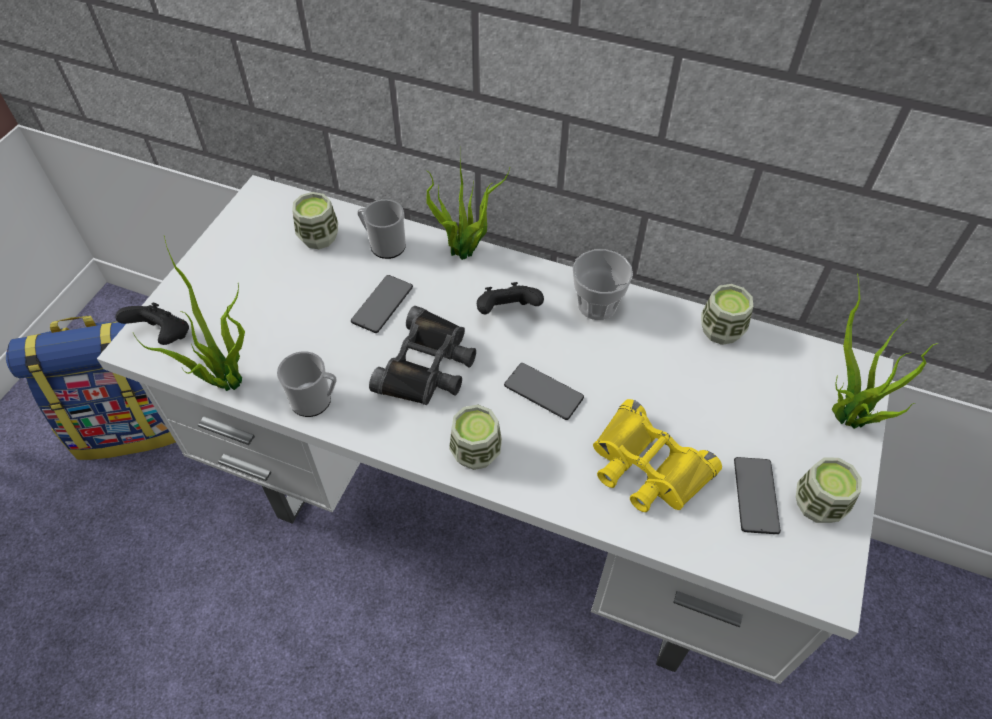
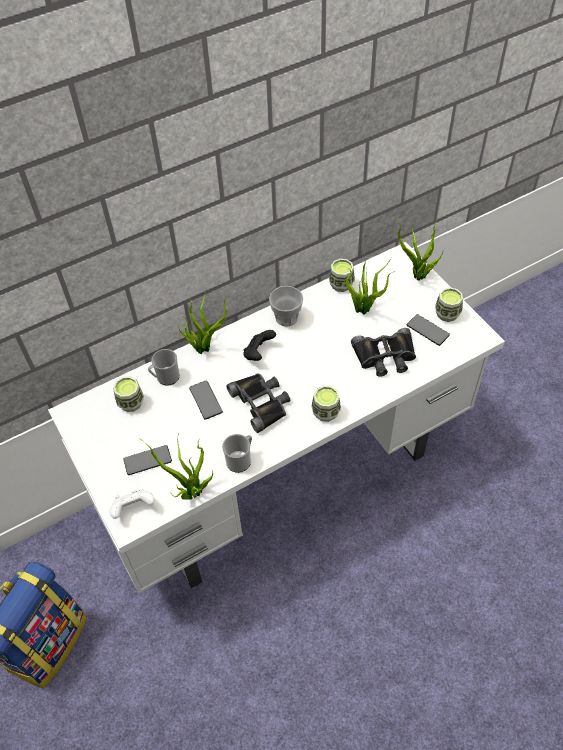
camera: 50 degrees left, 0 degrees up
black game controller [115,303,189,345] -> white game controller [110,490,155,519]
phone [504,363,584,420] -> phone moved to [123,445,172,475]
yellow binoculars [593,399,722,512] -> black binoculars [351,328,416,377]
none -> potted plant [346,258,392,314]

